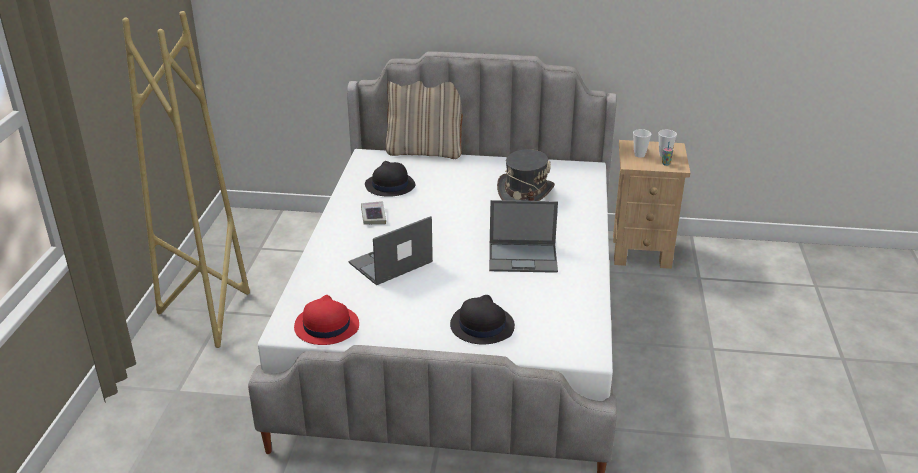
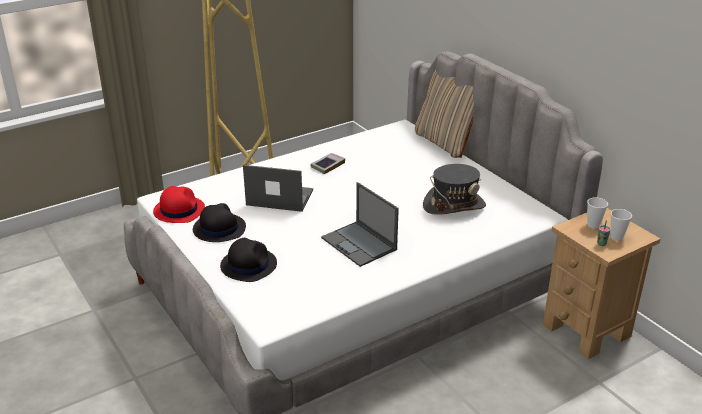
camera: 50 degrees right, 0 degrees up
black hat [365,161,415,197] -> black hat moved to [193,203,246,242]

